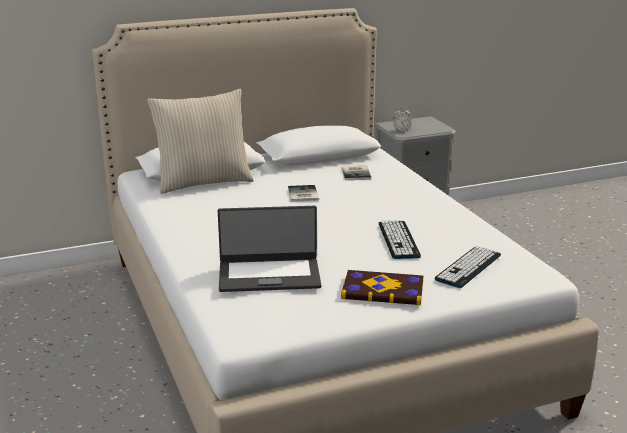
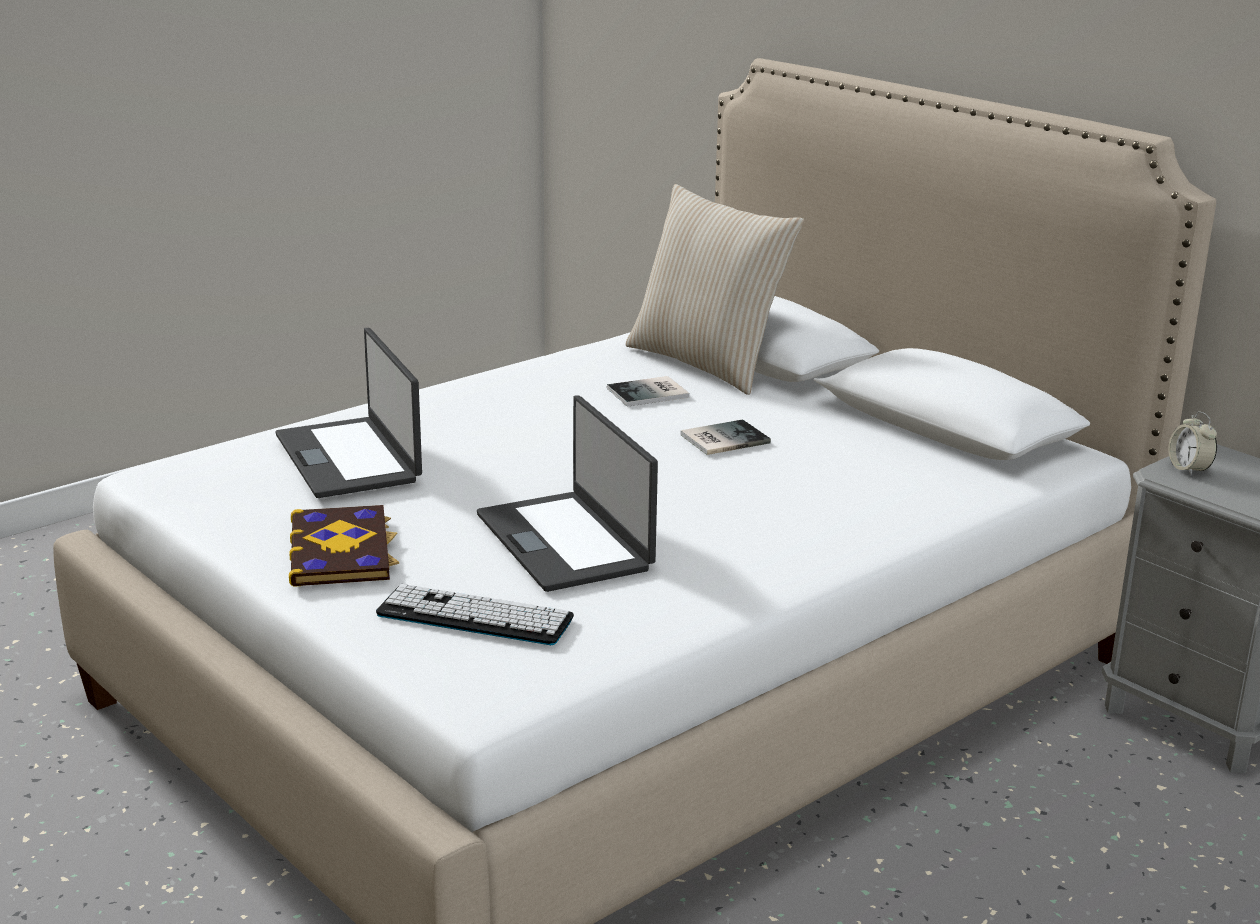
camera: 70 degrees right, 0 degrees up
book [342,166,371,180] -> book moved to [607,376,689,407]
keyboard [379,220,421,259] -> laptop [477,395,658,592]

